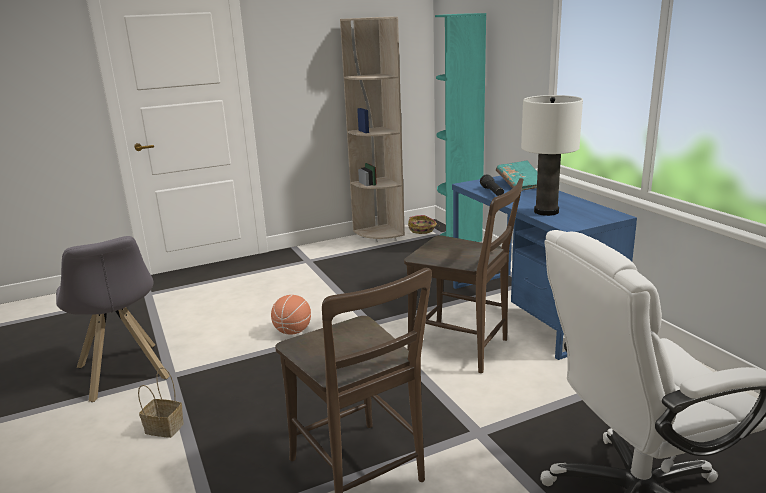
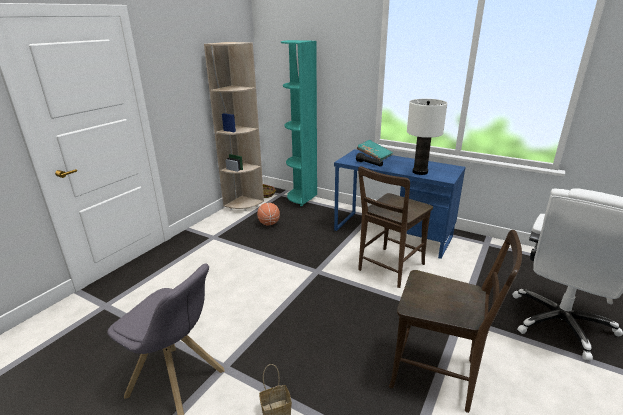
camera: 35 degrees left, 5 degrees up
basketball [271,295,311,335] -> basketball moved to [257,203,280,226]
brown chair [404,178,523,373] -> brown chair turned 135 degrees clockwise [358,166,433,288]

